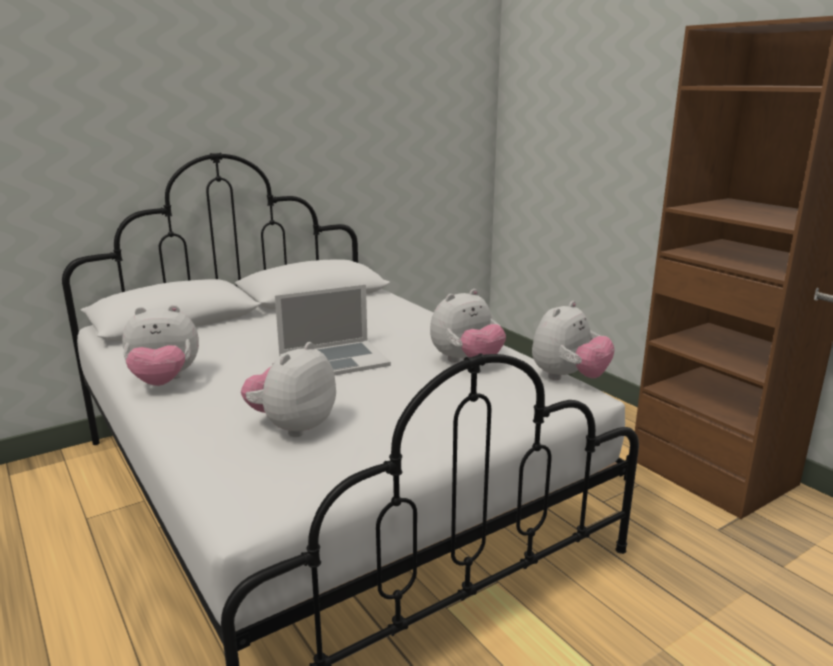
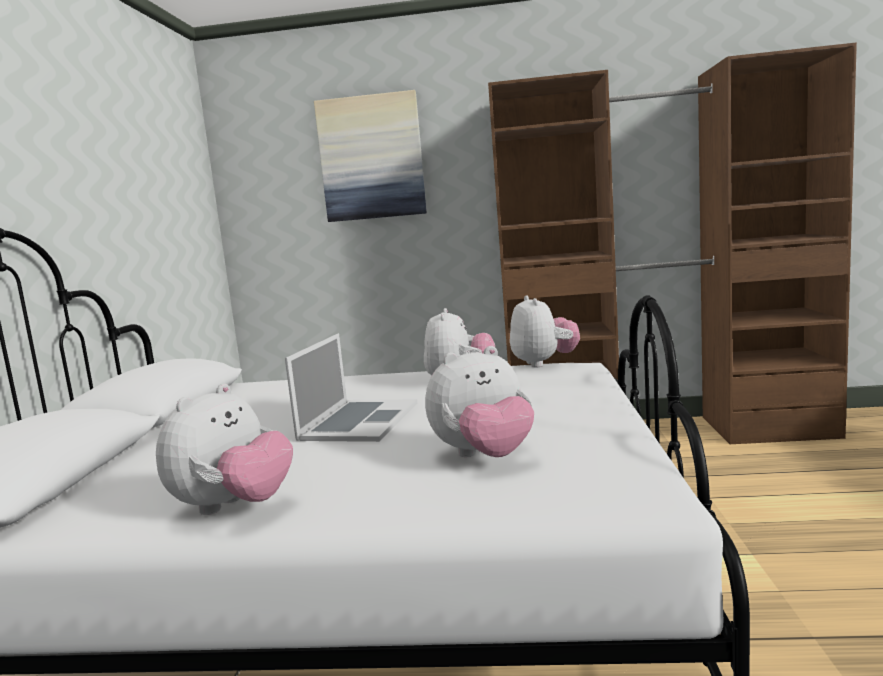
camera: 50 degrees left, 10 degrees down
plush toy [241,342,336,437] -> plush toy turned 90 degrees counterclockwise [425,346,534,457]
none -> picture [314,90,427,222]

